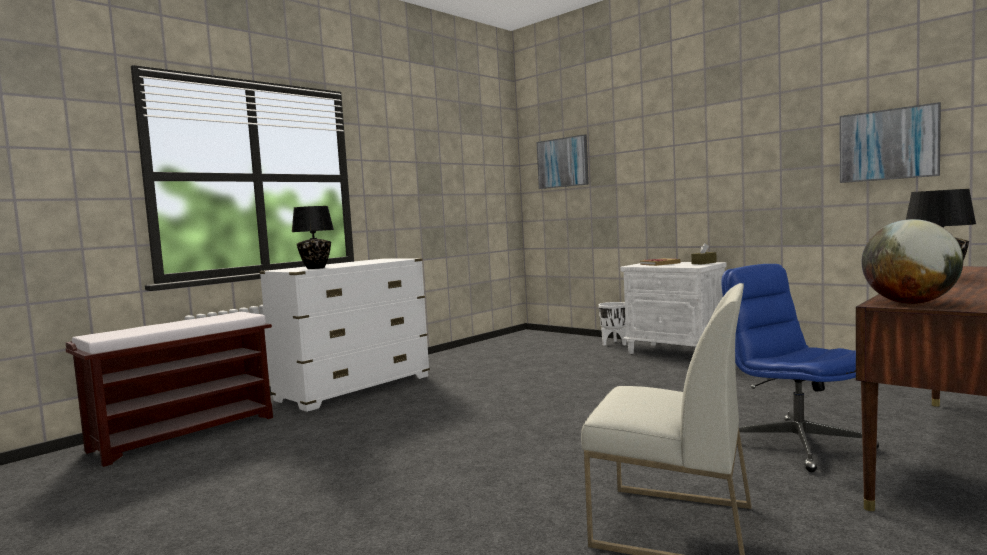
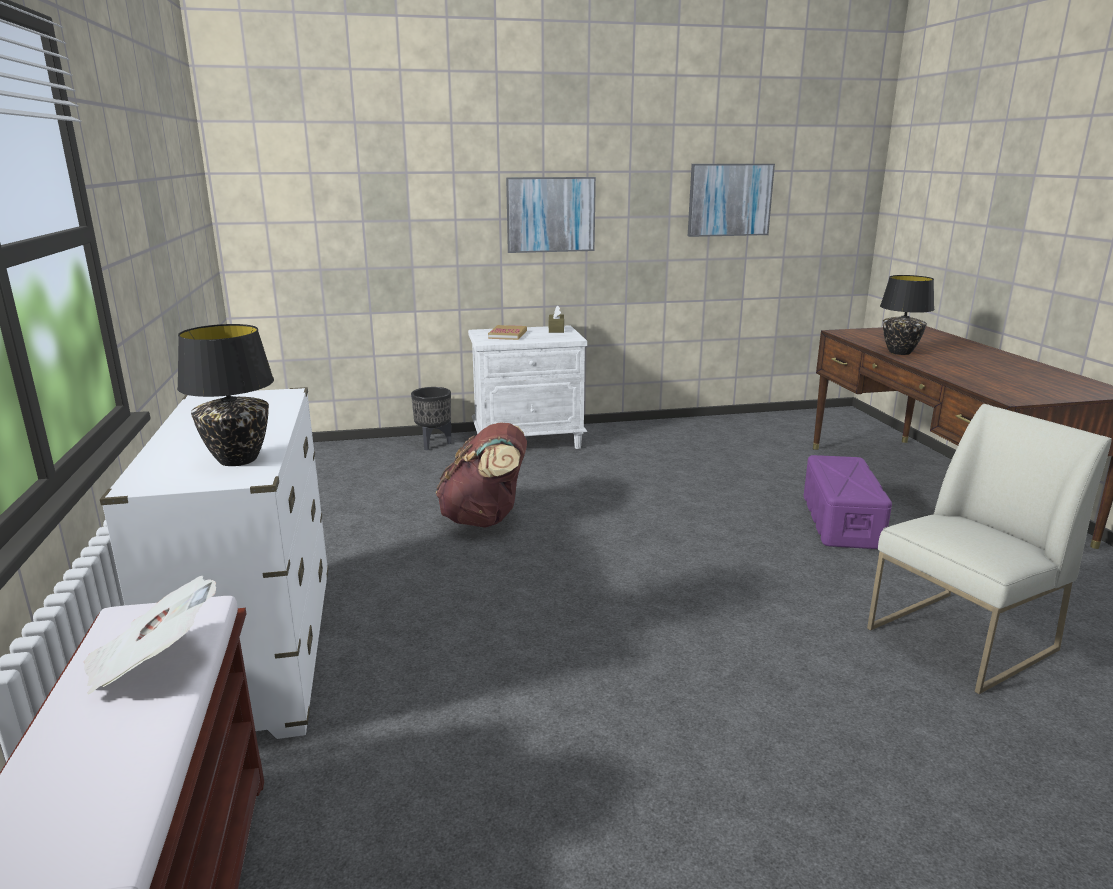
camera: 55 degrees left, 15 degrees up
picture [537,134,589,189] -> picture moved to [506,177,596,253]
white planter [599,302,626,345] -> black planter [411,387,451,450]
blue office chair [721,264,879,472] -> purple storage box [804,455,892,549]
globe [862,219,963,304] -> none
none -> newspaper [84,575,216,695]
none -> brown backpack [436,423,527,528]

